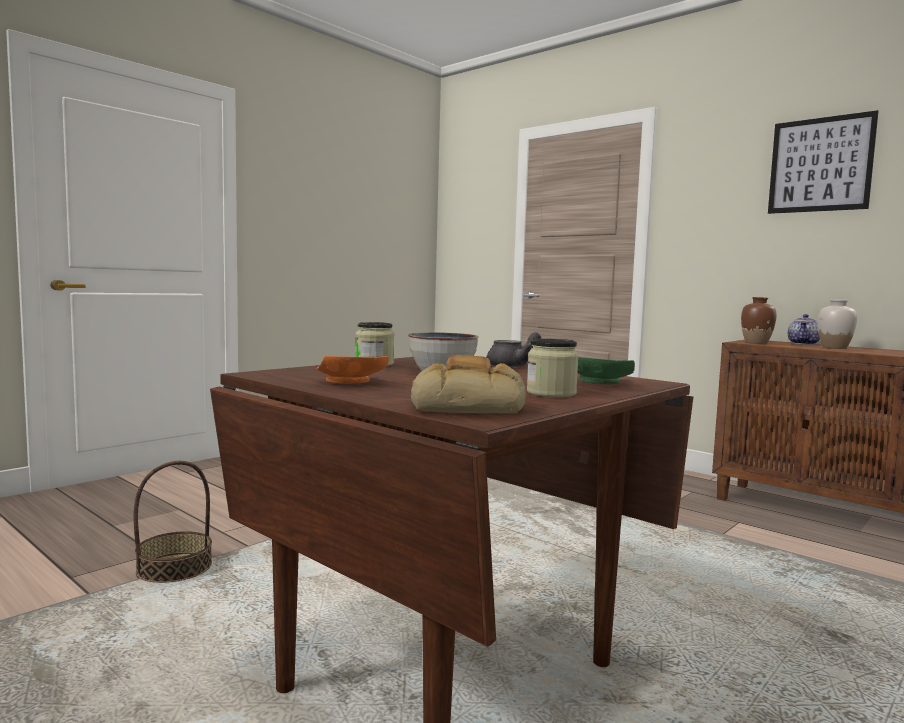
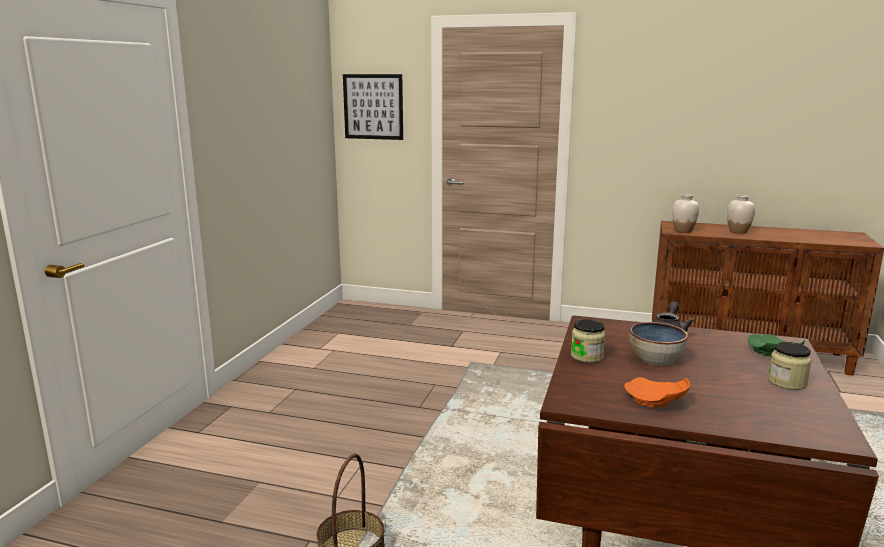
camera: 25 degrees left, 10 degrees up
bread [411,355,526,413] -> none
brown vase [741,297,777,344] -> white vase [672,194,699,233]
picture [768,110,878,214] -> picture moved to [343,74,403,140]
teapot [788,314,820,345] -> none

